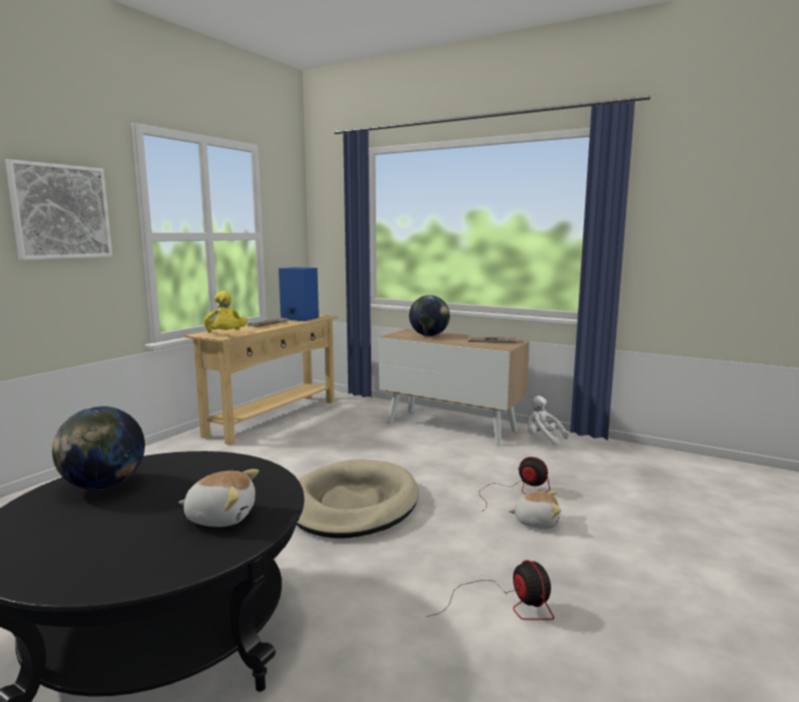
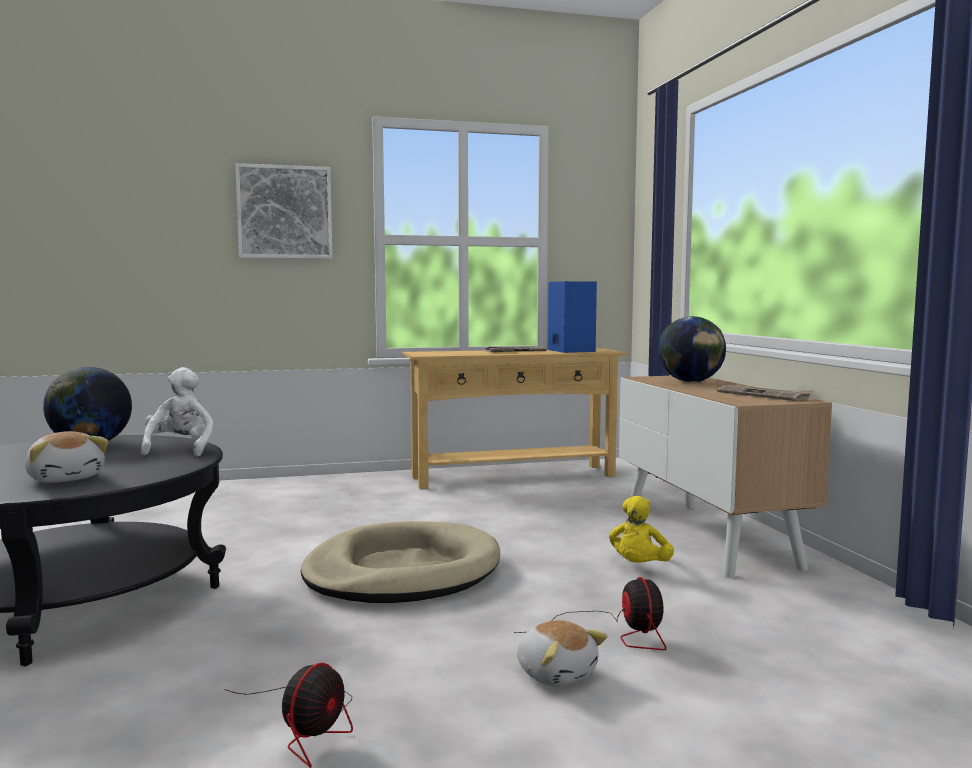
camera: 45 degrees right, 5 degrees down
yellow plush toy [204,291,247,333] -> yellow plush toy moved to [609,496,674,563]
white plush toy [527,396,569,445] -> white plush toy moved to [141,367,214,457]

